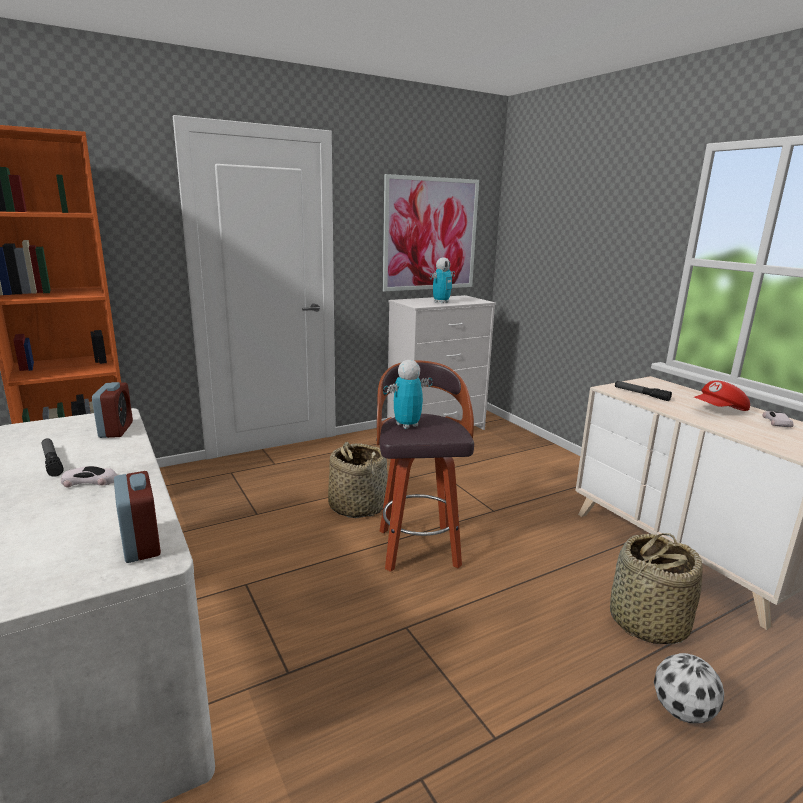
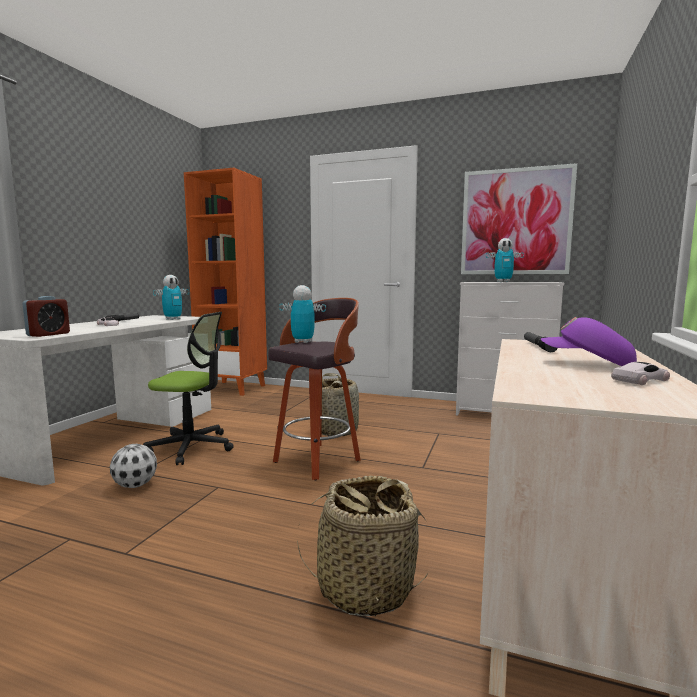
camera: 50 degrees right, 10 degrees down
alarm clock [92,382,133,438] -> toy robot [153,275,189,320]
football [654,653,724,723] -> football moved to [110,444,157,488]
red cap [694,380,750,411] -> purple cap [541,317,637,366]
none -> office chair [143,312,234,465]

